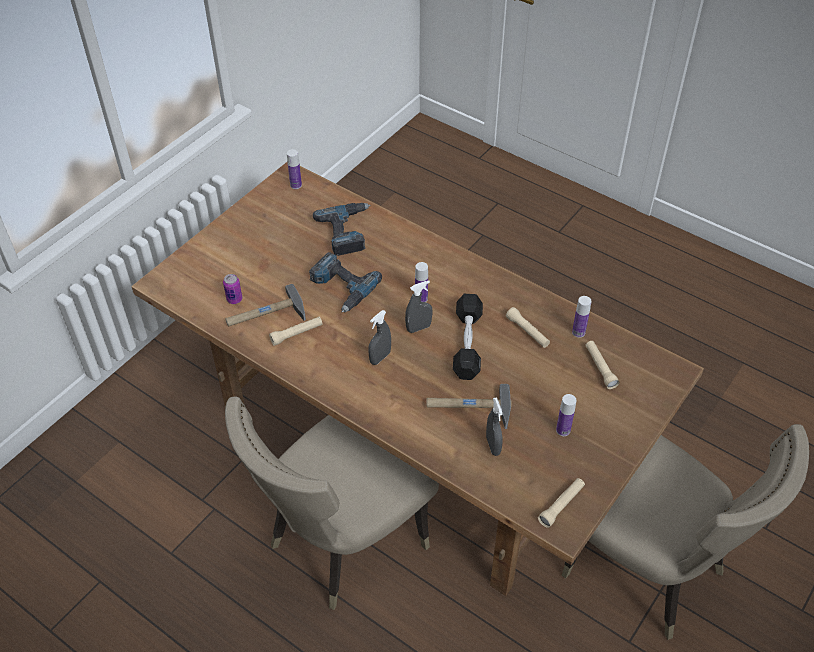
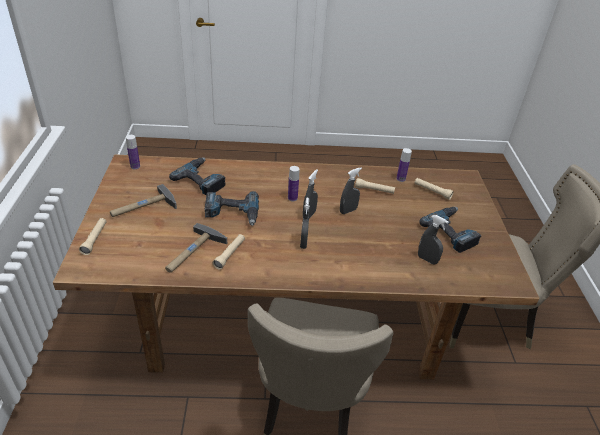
camera: 40 degrees left, 10 degrees down
can [223,274,242,304] -> none
hammer [426,384,512,429] -> hammer moved to [110,184,177,217]
black dumbbell [453,294,483,380] -> grey spray bottle [340,168,362,214]
beige flashlight [538,478,585,528] -> beige flashlight moved to [79,218,107,255]
bottle [556,394,577,436] -> power drill [419,207,481,253]

